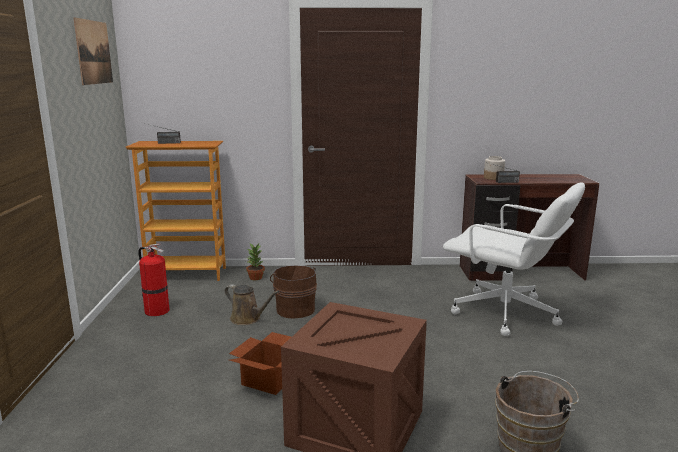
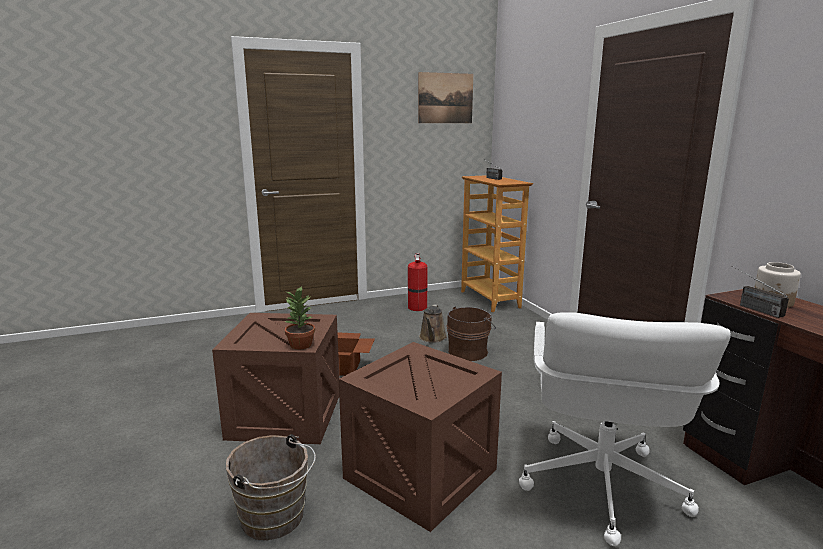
camera: 70 degrees right, 0 degrees up
potted plant [246,243,265,280] -> potted plant moved to [285,286,315,350]
none -> crate [339,342,502,532]

